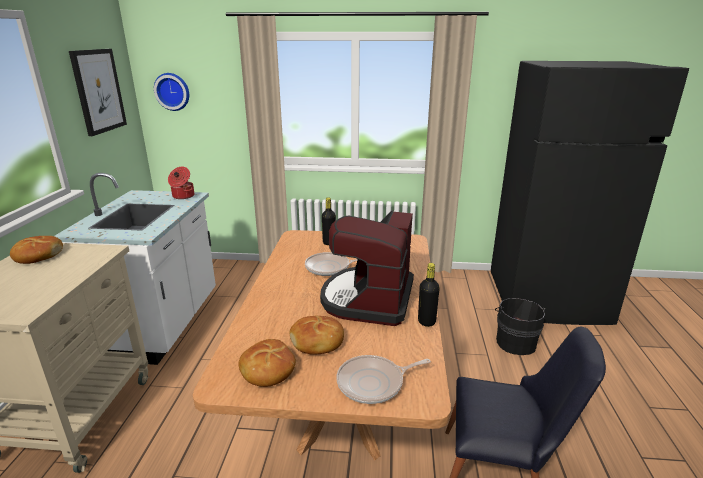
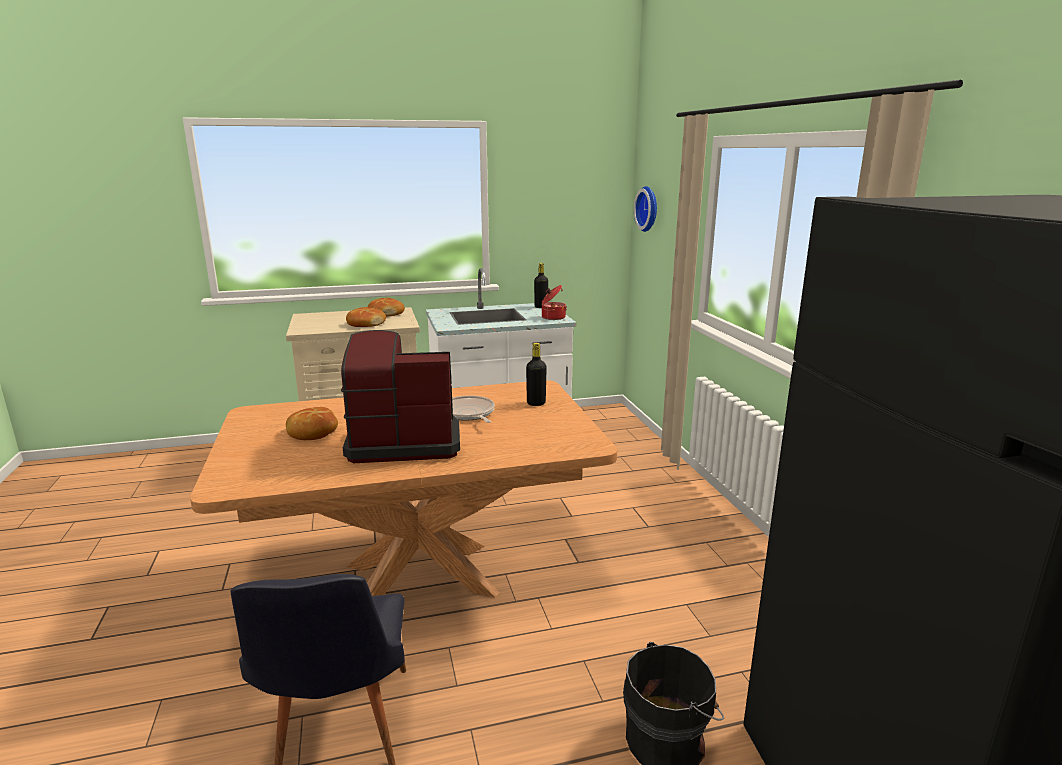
camera: 70 degrees right, 5 degrees down
picture [69,49,127,136] -> none
bread [238,339,296,387] -> bread moved to [346,307,386,327]
frying pan [336,355,431,404] -> none
black bottle [418,263,440,327] -> black bottle moved to [534,263,548,308]

